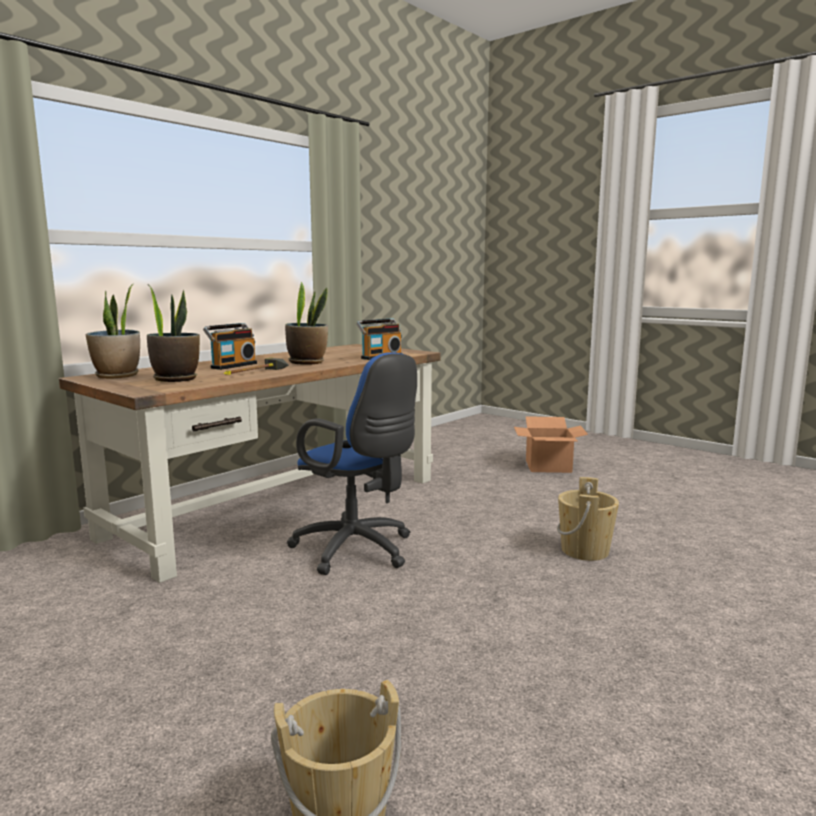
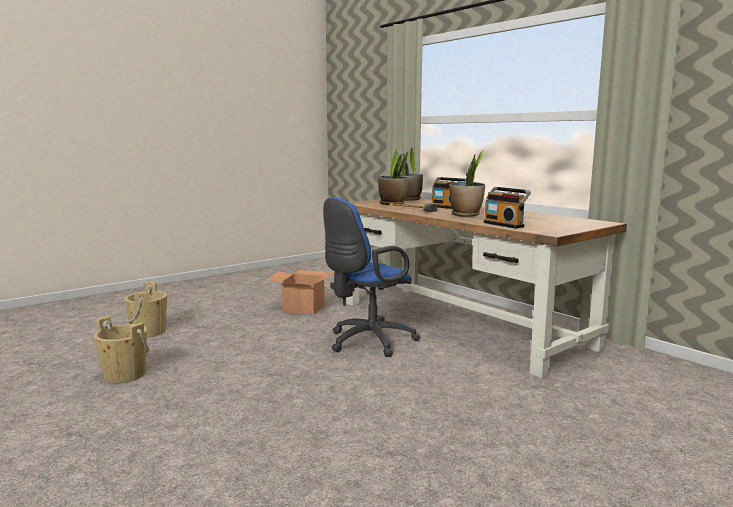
camera: 100 degrees right, 0 degrees up
cardboard box [514,417,588,473] -> cardboard box moved to [267,270,334,315]
beige bucket [557,477,619,561] -> beige bucket moved to [94,316,149,383]

